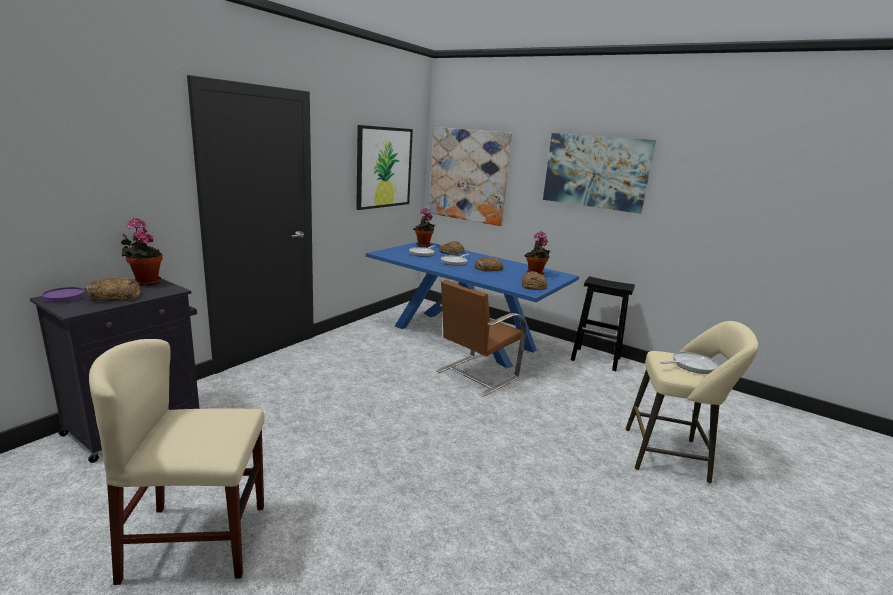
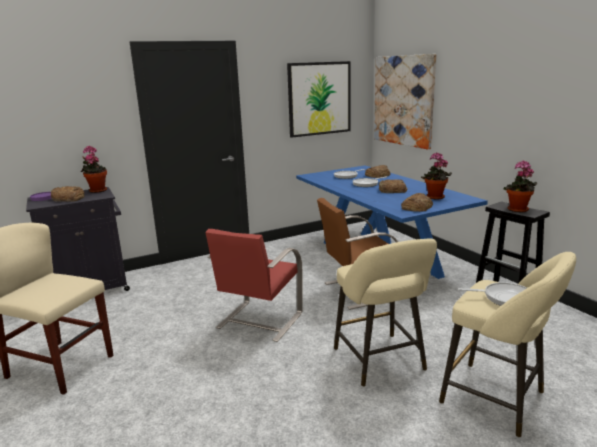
camera: 30 degrees right, 0 degrees up
potted plant [413,208,435,247] -> potted plant moved to [503,160,537,212]
picture [543,133,656,214] -> none
none -> red chair [205,229,303,342]
none -> beige stool [334,238,437,387]

